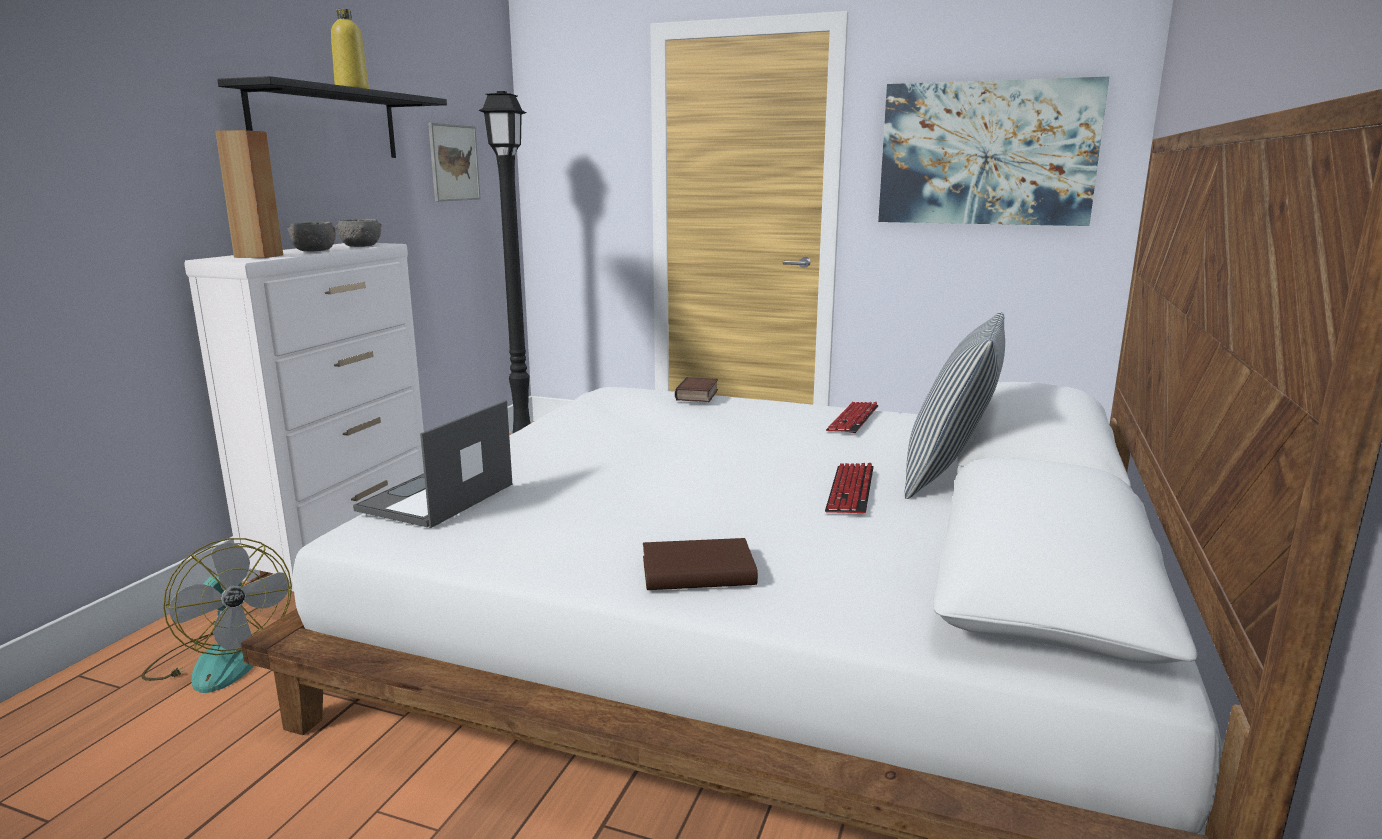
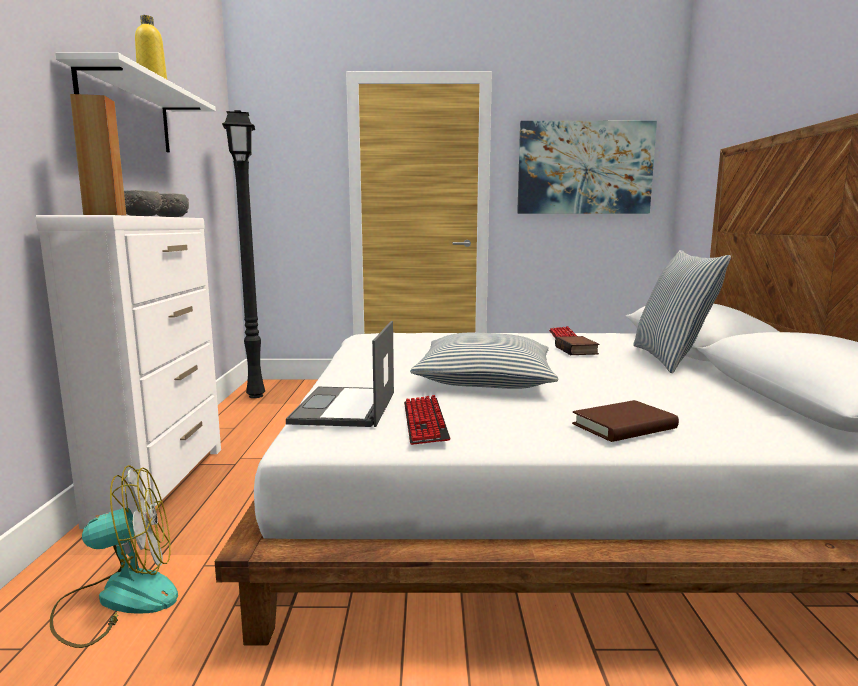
camera: 20 degrees left, 5 degrees down
fan [141,538,292,693] -> fan turned 45 degrees counterclockwise [50,465,178,648]
black shelf [217,76,447,158] -> white shelf [55,52,216,152]
picture [428,122,481,202] -> none
book [675,377,718,402] -> book moved to [555,336,599,355]
keyboard [825,463,874,513] -> keyboard moved to [404,395,450,445]
none -> pillow [410,333,558,389]

